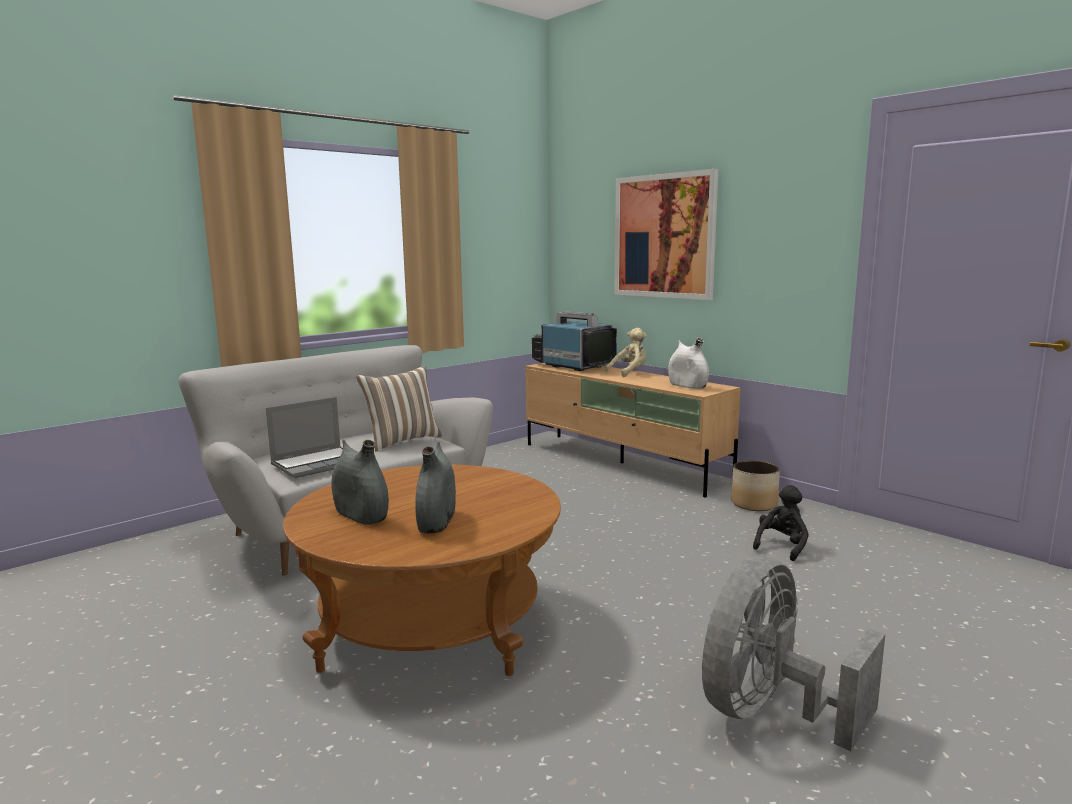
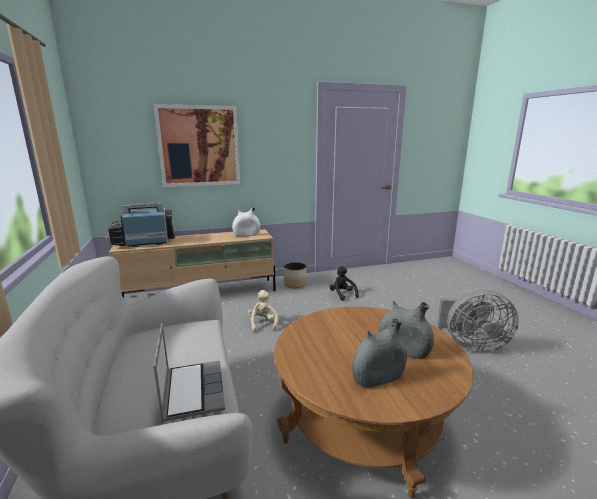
camera: 65 degrees left, 5 degrees up
pillow [356,366,442,451] -> none
beige plush toy [605,328,647,377] -> beige plush toy moved to [248,290,278,331]
grey fan [702,556,885,751] -> grey fan turned 60 degrees counterclockwise [437,290,519,352]

